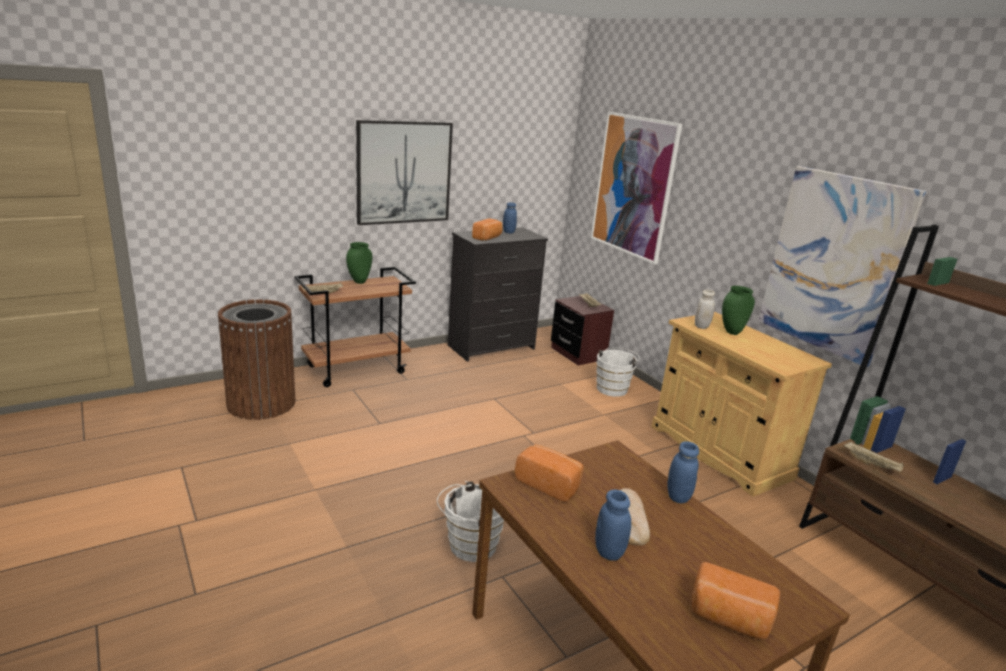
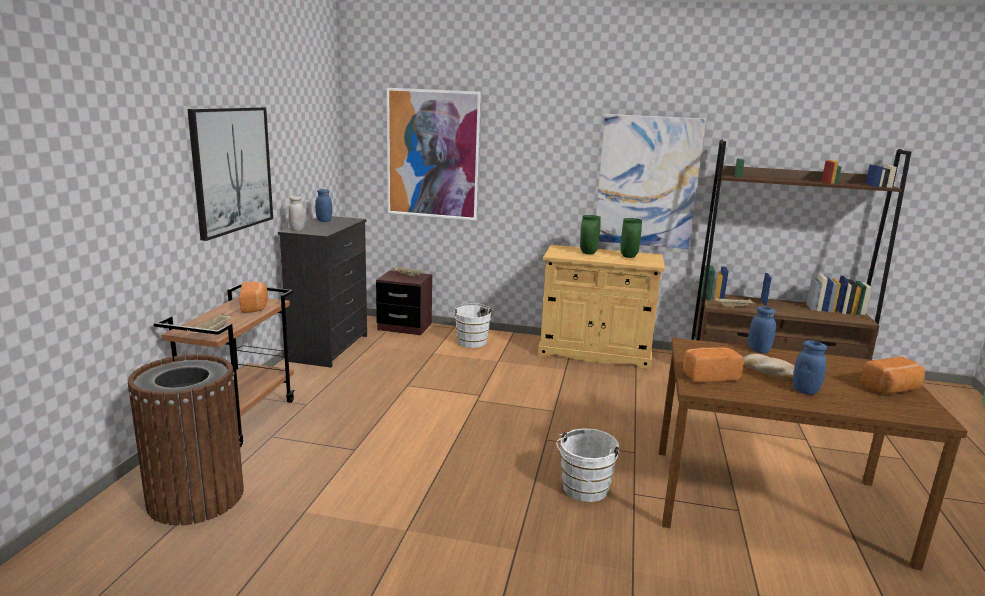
camera: 45 degrees left, 5 degrees down
green vase [346,242,372,284] -> green vase moved to [620,218,642,258]
bread [472,218,503,241] -> bread moved to [239,281,268,313]
white jar [695,290,715,329] -> white jar moved to [289,195,305,231]

